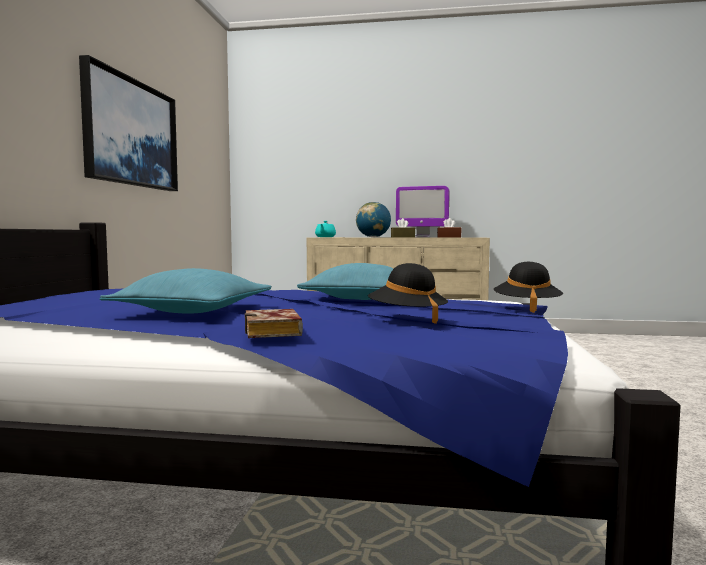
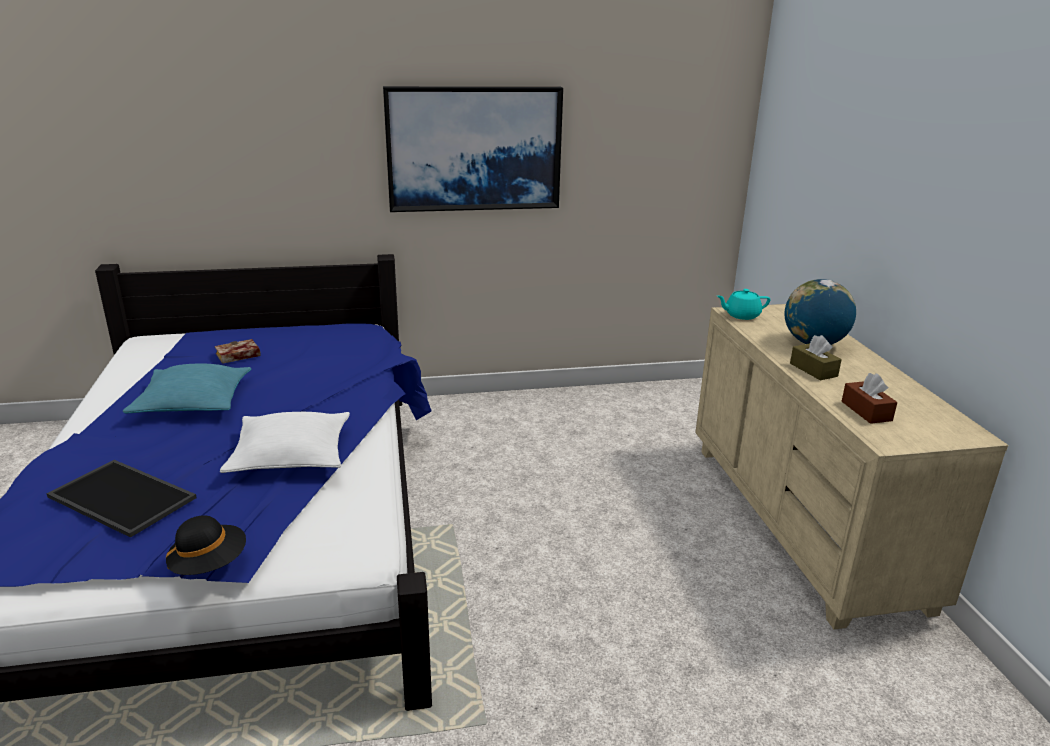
camera: 70 degrees right, 20 degrees up
book [245,309,303,338] -> book moved to [215,339,261,364]
turquoise pillow [297,263,394,300] -> white pillow [220,412,350,473]
black hat [368,263,448,324] -> tray [47,460,197,538]
monitor [396,186,449,237] -> none

